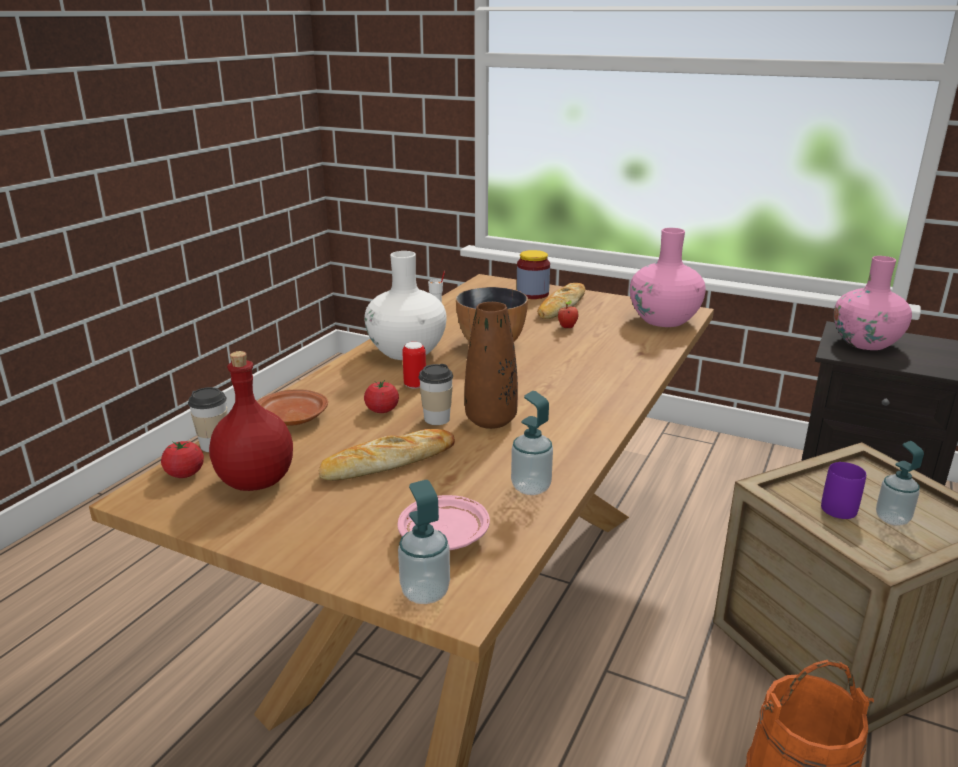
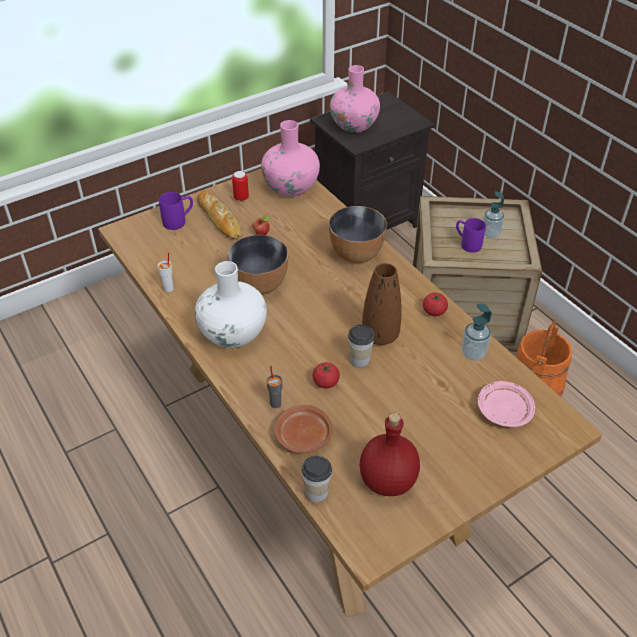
camera: 60 degrees left, 20 degrees up
tomato [161,441,204,478] -> tomato moved to [423,293,448,316]
bread [319,429,455,481] -> none
soap dispenser [398,480,450,604] -> none
can [402,342,426,389] -> can moved to [232,171,249,201]
jar [516,250,550,299] -> purple mug [159,192,193,230]
none -> grey cup [267,366,282,408]
none -> bowl [329,206,387,263]

